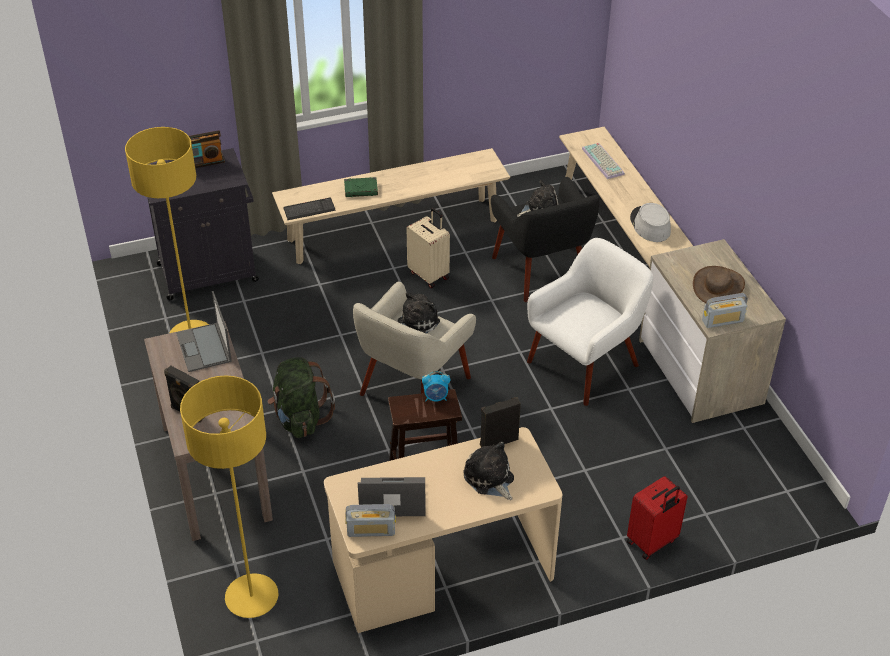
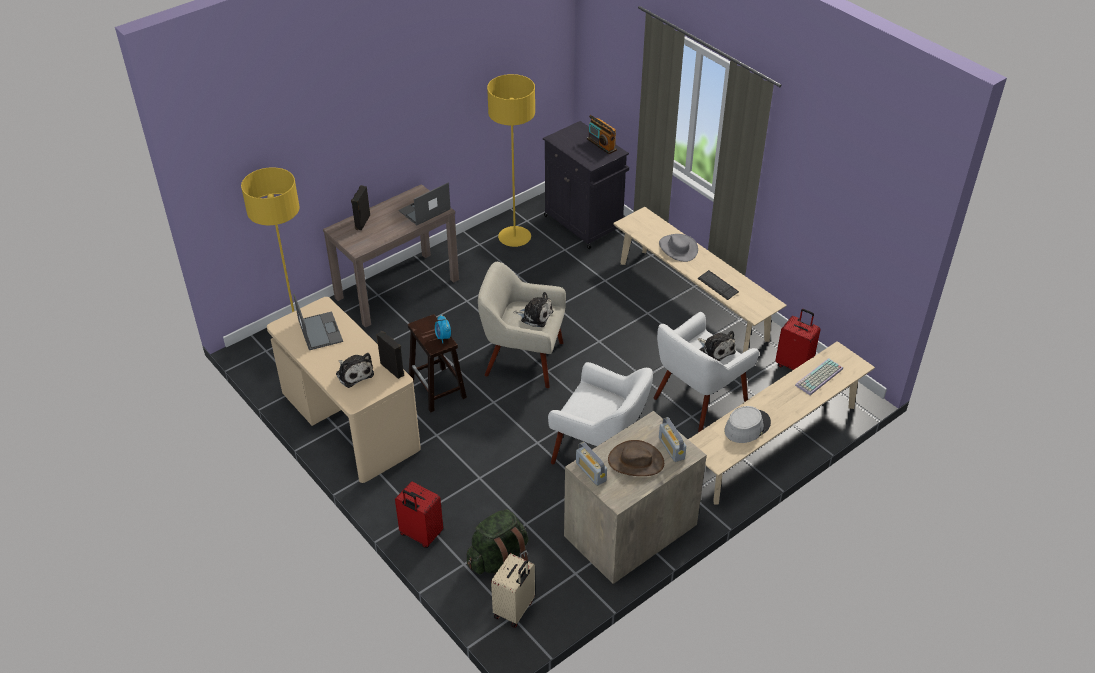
camera: 70 degrees right, 0 degrees up
green backpack [268,357,335,438] -> green backpack moved to [467,509,528,574]
keyboard [283,198,336,220] -> keyboard moved to [698,270,739,300]
green book [344,177,378,197] -> grey hat [659,234,698,262]
radio [345,504,396,537] -> radio moved to [659,417,686,462]
beige suitcase [407,208,450,288] -> beige suitcase moved to [491,553,535,628]
plush toy [463,441,514,500] -> plush toy turned 105 degrees clockwise [336,353,374,388]
black armchair [491,177,600,302] -> white armchair [654,312,759,432]
none -> red suitcase [775,309,821,370]

